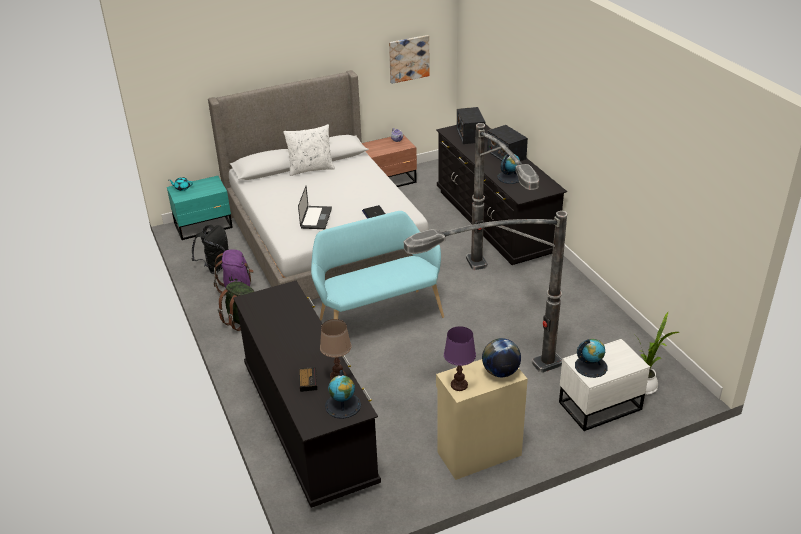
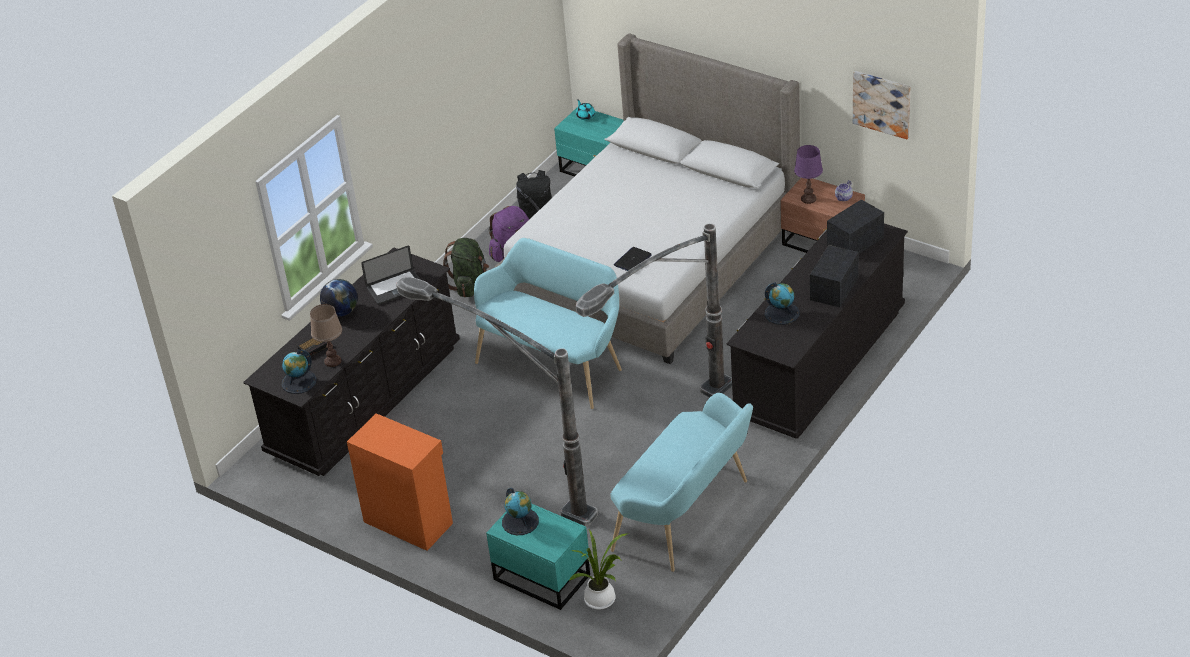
camera: 60 degrees right, 5 degrees up
white pillow [283,124,335,176] -> none
laptop [298,186,332,229] -> laptop moved to [361,246,421,305]
beige cabinet [436,359,528,480] -> orange cabinet [347,413,453,551]
purple table lamp [444,326,476,391] -> purple table lamp moved to [794,145,823,204]
globe [482,338,521,377] -> globe moved to [320,279,358,317]
white nightstand [559,339,650,431] -> turquoise nightstand [486,503,590,610]
none -> turquoise bench [610,393,753,572]

